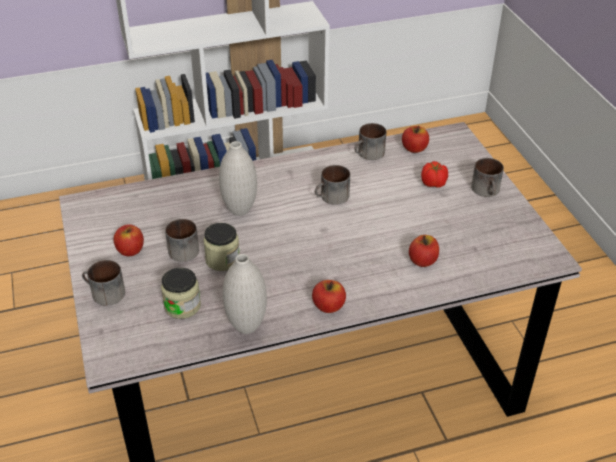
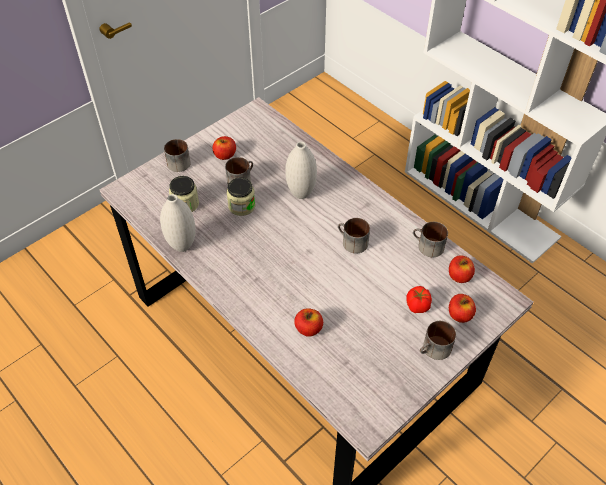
camera: 65 degrees right, 10 degrees up
apple [312,280,346,313] -> apple moved to [449,294,476,323]

